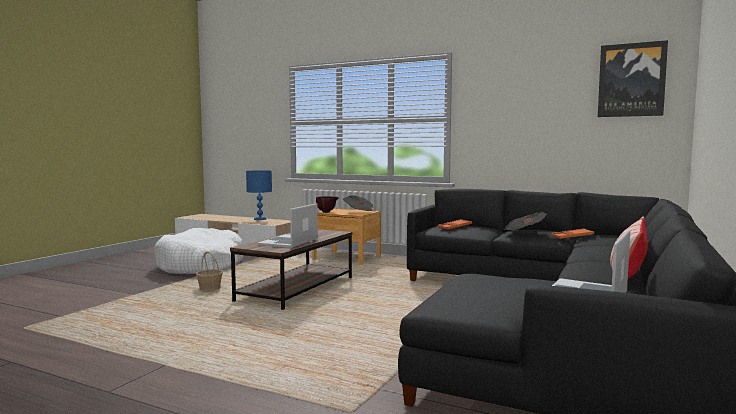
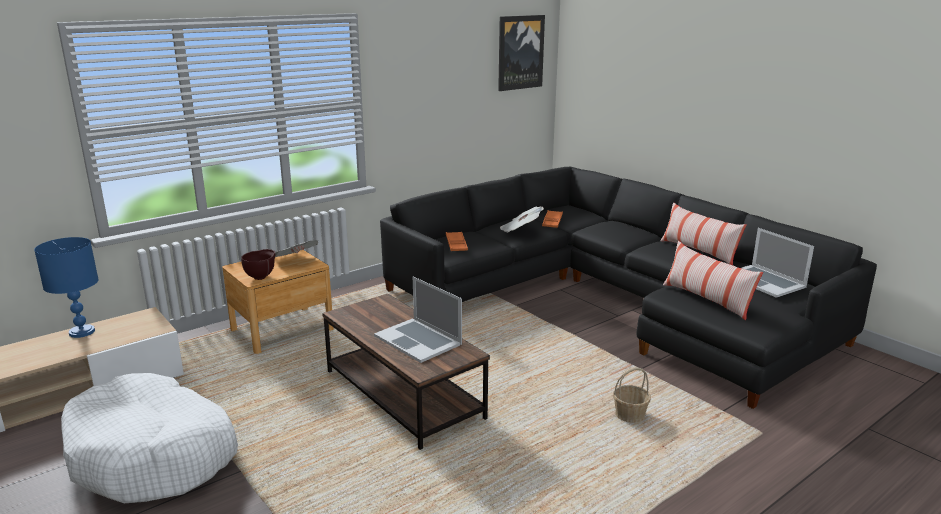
camera: 65 degrees left, 15 degrees up
basket [196,251,223,291] -> basket moved to [613,368,651,423]
none -> pillow [663,241,763,320]

